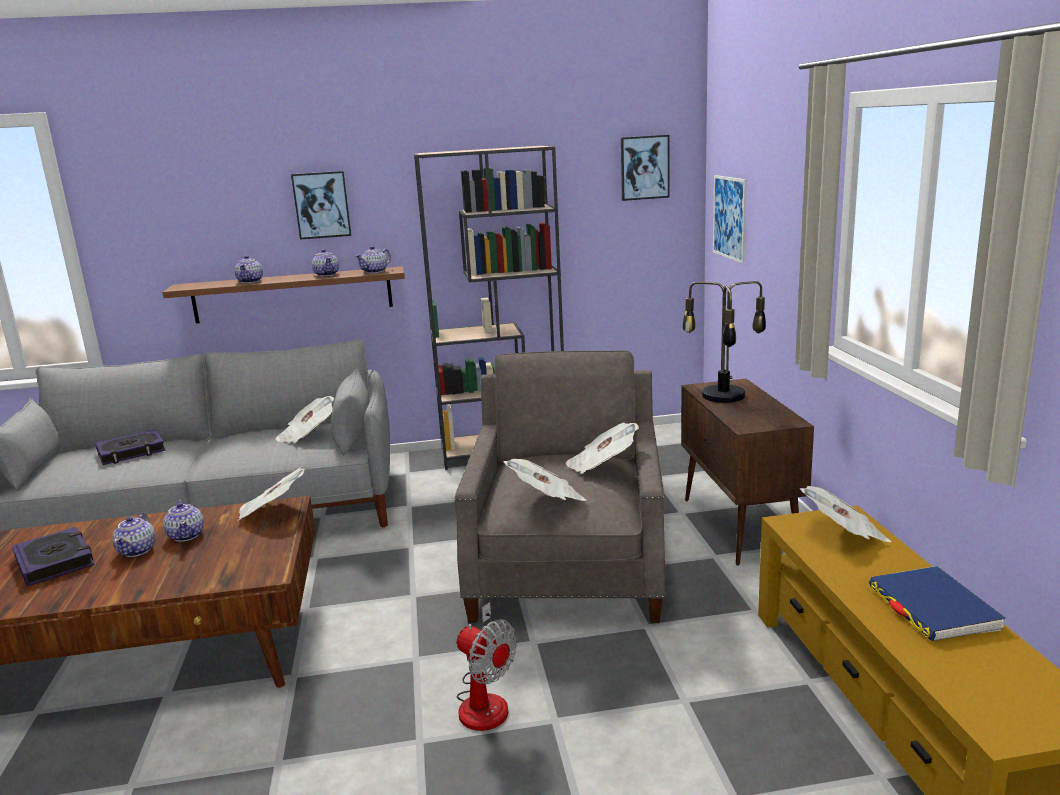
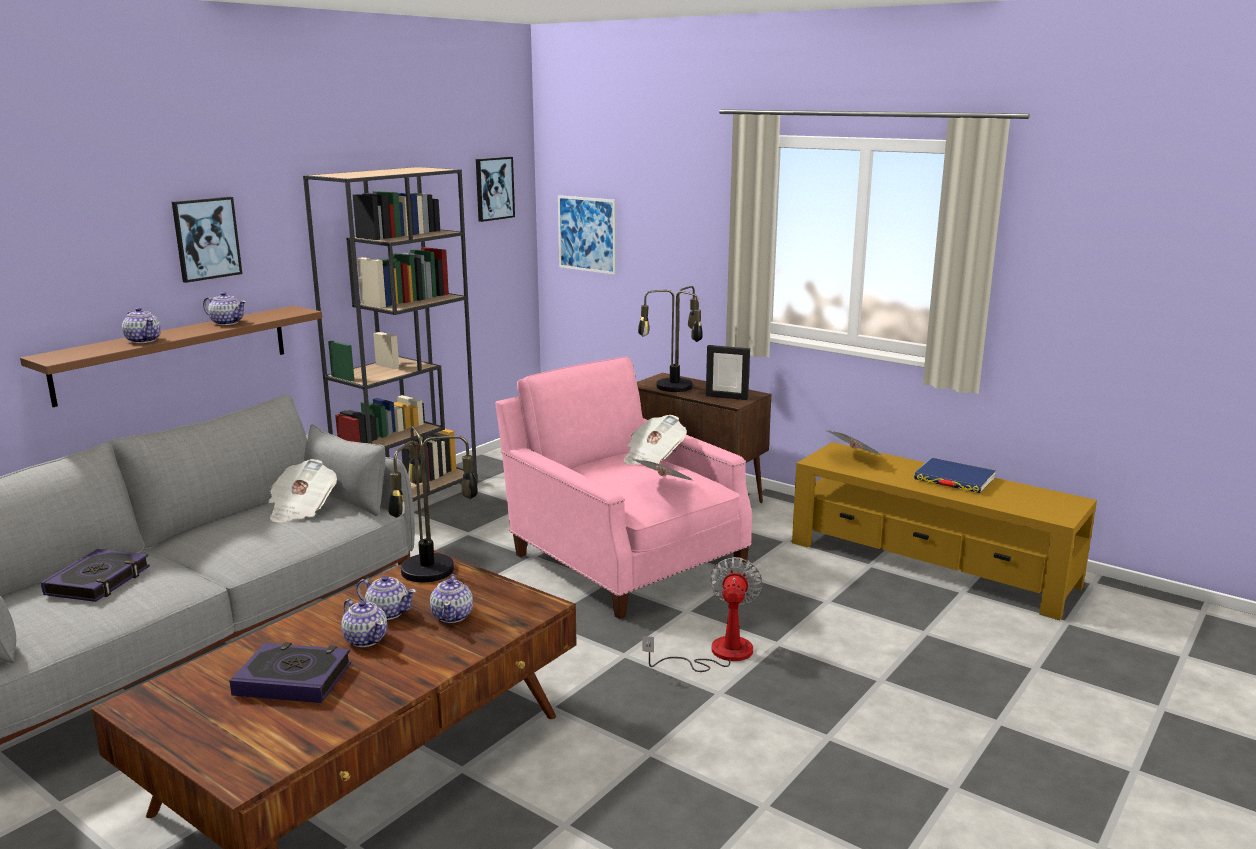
camera: 45 degrees left, 0 degrees up
newspaper [238,467,304,521] -> table lamp [388,426,478,582]
teapot [355,246,391,273] -> teapot moved to [430,574,473,623]
grey armchair [454,350,666,623] -> pink armchair [495,357,752,619]
fan [457,602,517,731] -> fan turned 75 degrees counterclockwise [642,557,763,672]
none -> picture frame [706,345,750,400]

